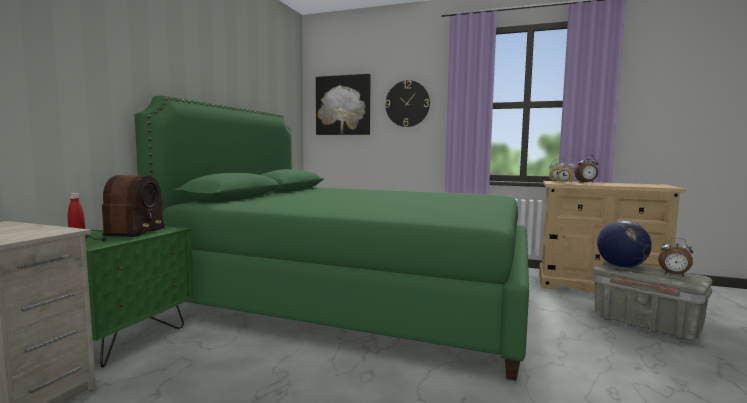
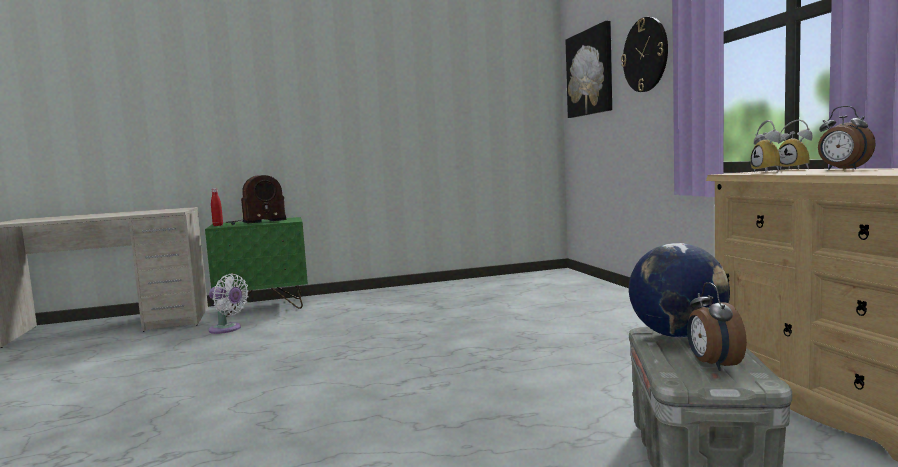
camera: 55 degrees right, 0 degrees up
green bed [135,95,529,381] -> none
none -> white fan [208,273,249,334]

